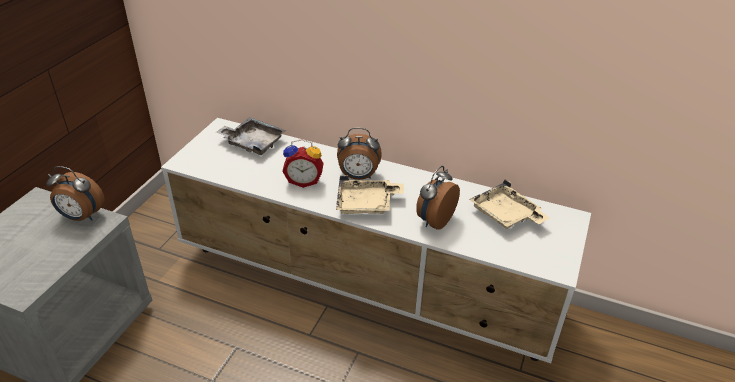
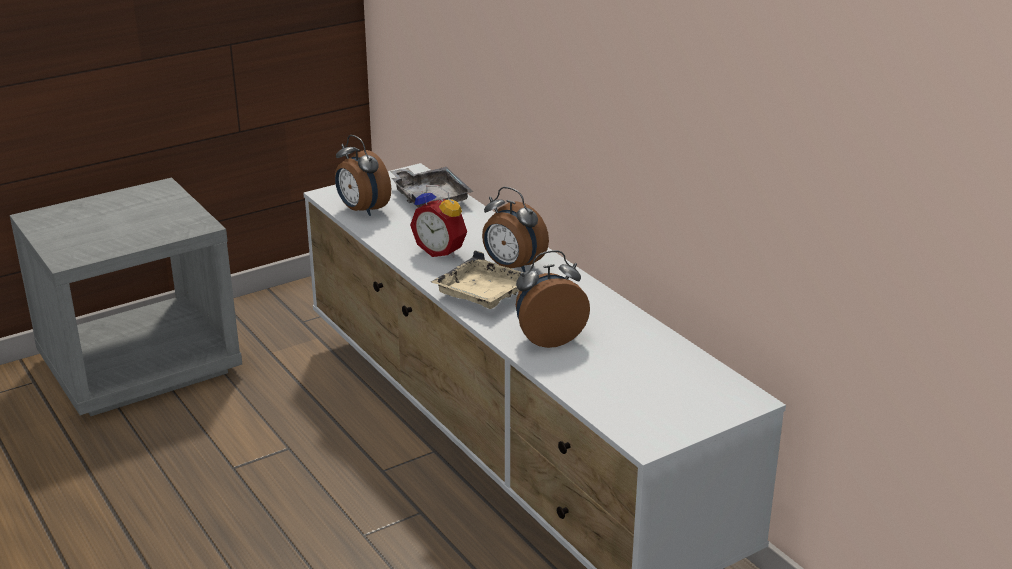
camera: 35 degrees right, 10 degrees down
alarm clock [47,166,105,221] -> alarm clock moved to [335,135,391,216]
beige tray [469,179,549,229] -> none

